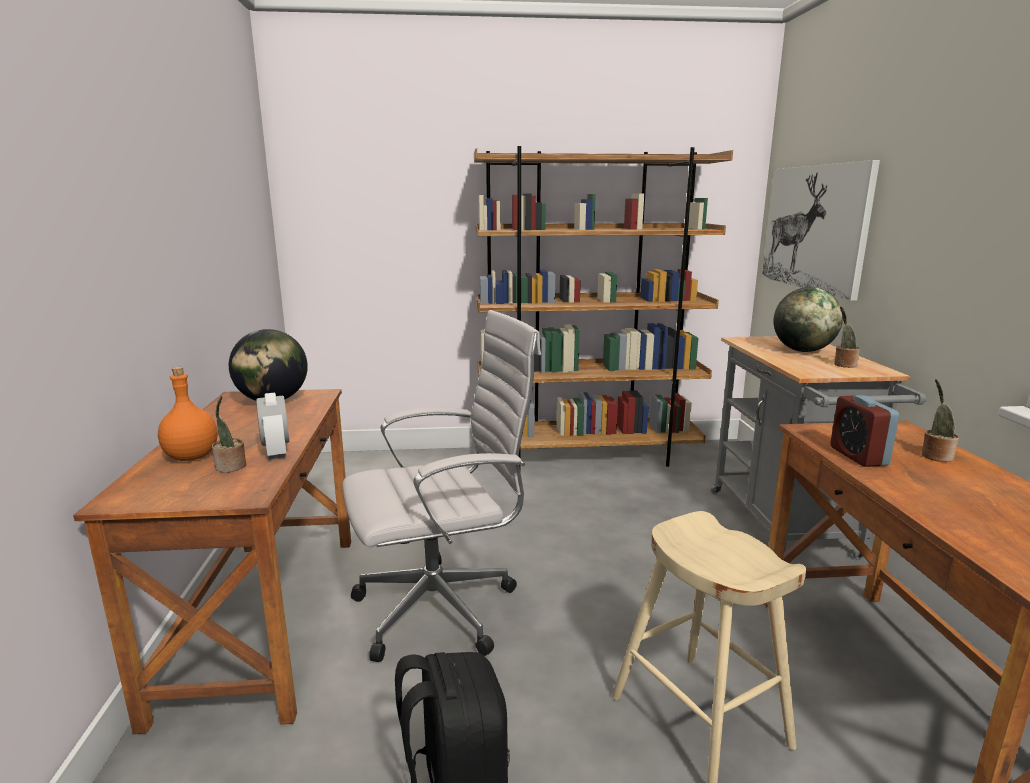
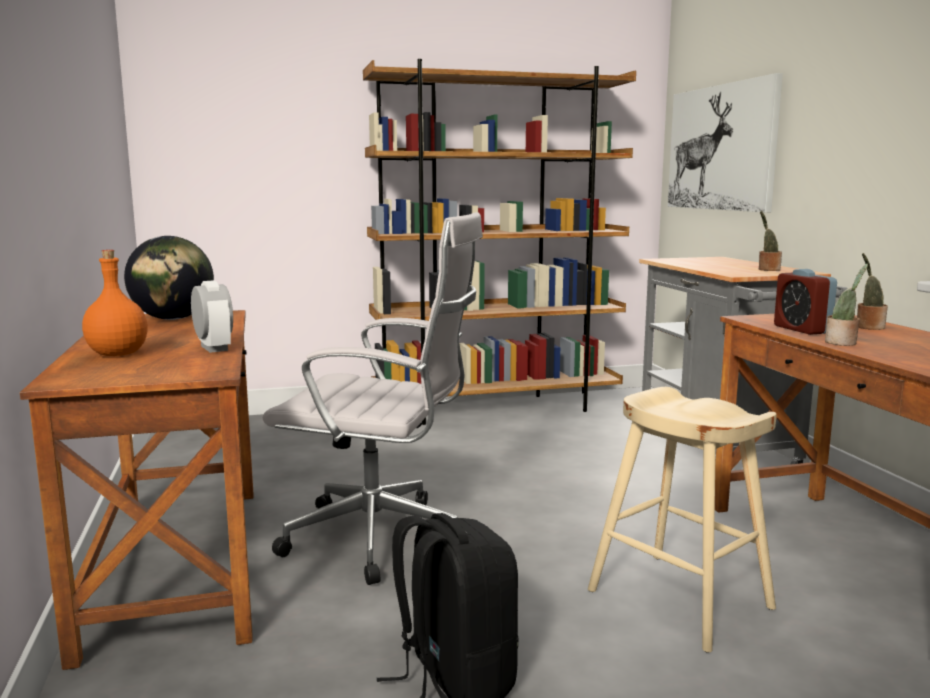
camera: 10 degrees left, 5 degrees down
potted plant [212,395,246,472] -> potted plant moved to [825,264,868,346]
white office chair [342,310,541,662] -> white office chair turned 45 degrees clockwise [263,212,483,585]
globe [773,287,843,352] -> none

